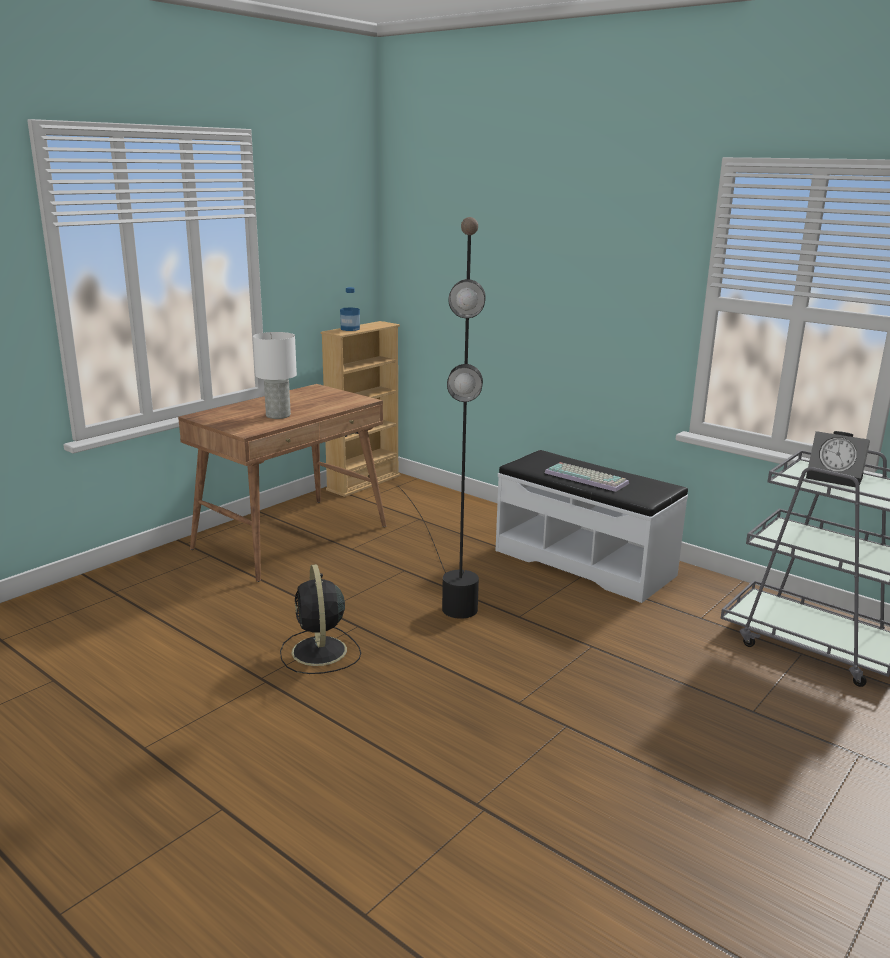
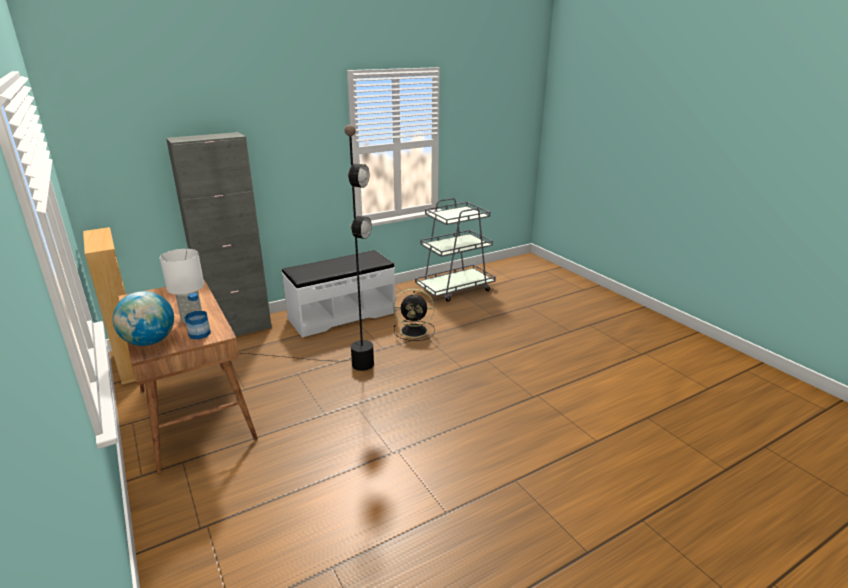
camera: 70 degrees left, 5 degrees up
black fan [280,564,361,674] -> black fan moved to [393,289,435,341]
bottle [340,287,360,331] -> bottle moved to [184,293,211,340]
keyboard [545,462,629,492] -> none
alarm clock [806,431,870,487] -> none
none -> globe [113,291,174,346]
none -> grey cabinet [166,132,272,336]

